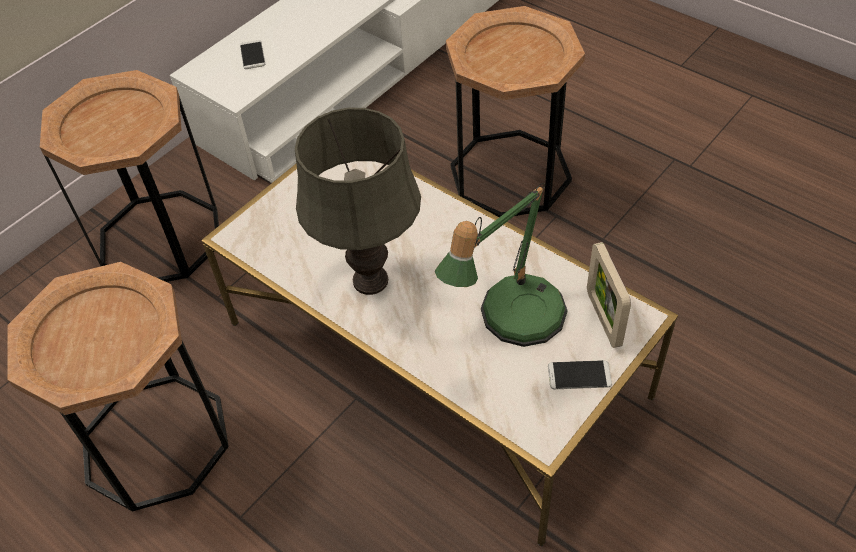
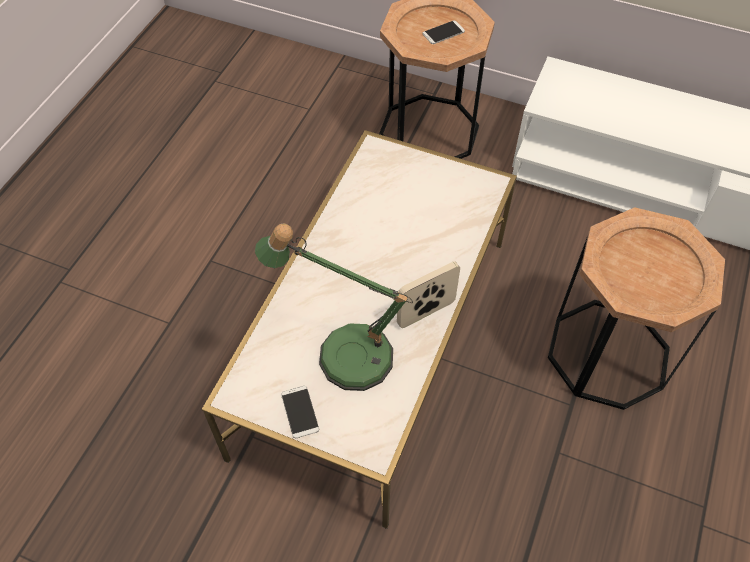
camera: 70 degrees right, 5 degrees up
brown side table [7,262,229,512] -> none
phone [240,40,265,69] -> phone moved to [423,20,465,44]
grey table lamp [295,108,421,295] -> none
picture frame [587,242,631,348] -> picture frame moved to [397,261,460,328]

